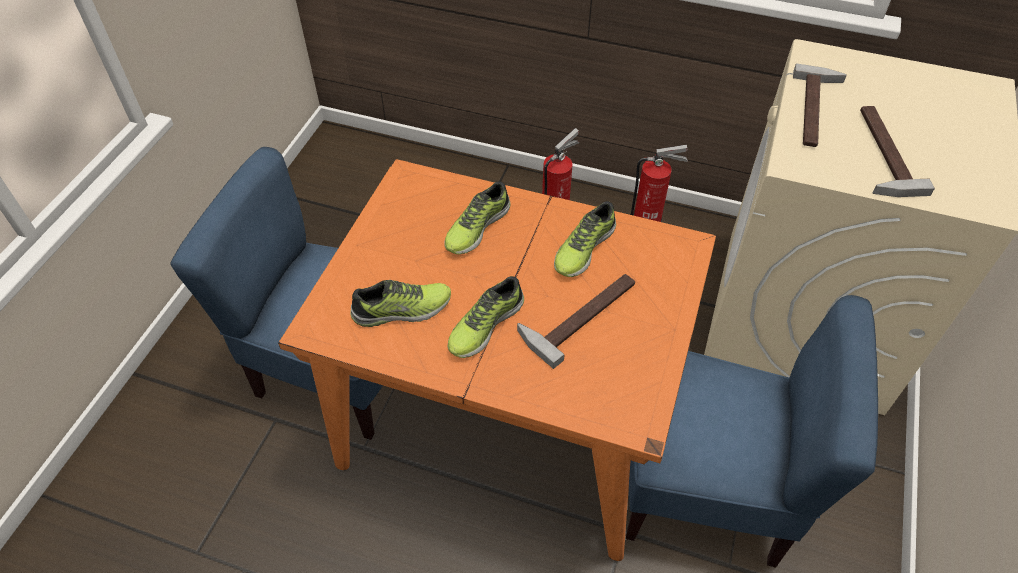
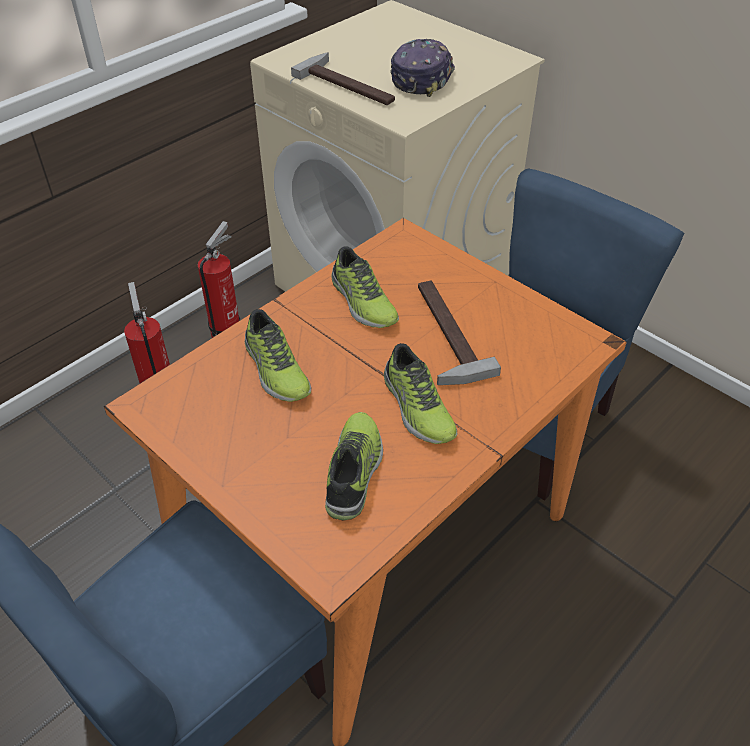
camera: 65 degrees left, 5 degrees down
hammer [860,106,935,197] -> cap [390,39,455,97]

